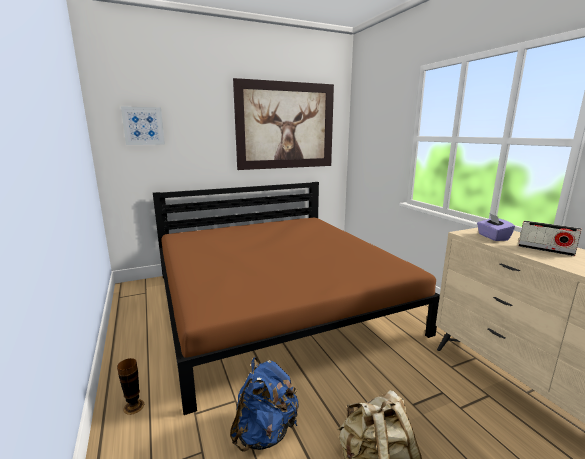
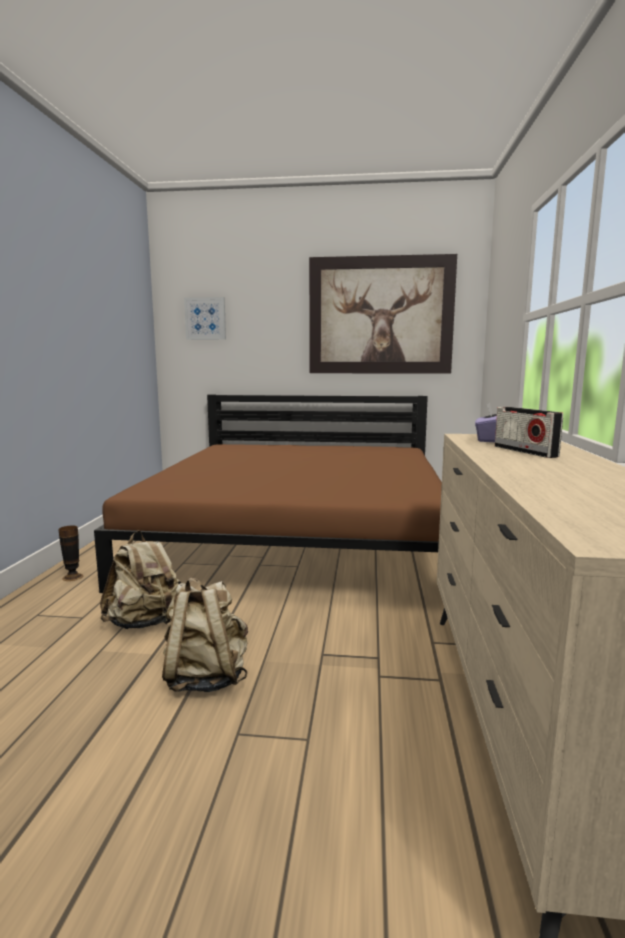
camera: 30 degrees right, 5 degrees down
blue backpack [230,357,299,452] -> beige backpack [100,531,181,629]

